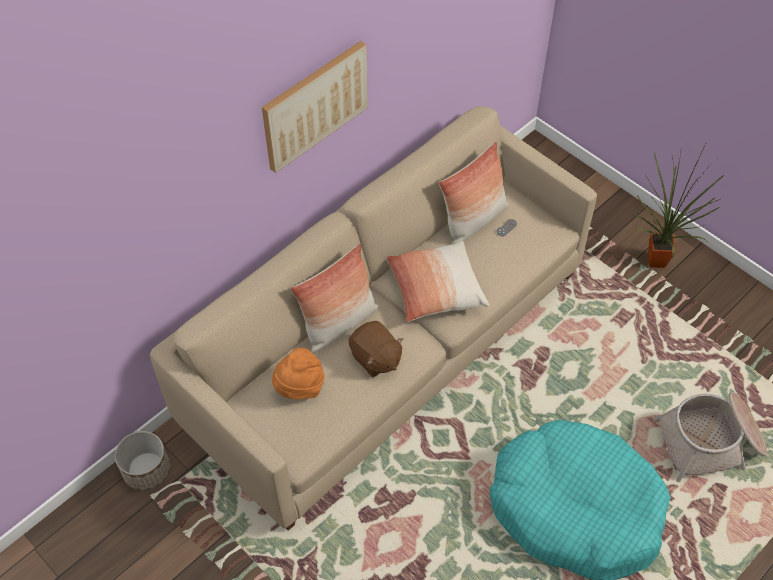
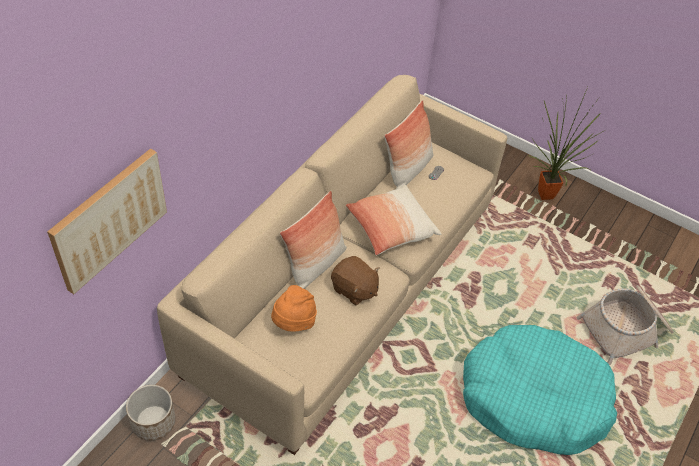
camera: 15 degrees left, 5 degrees down
picture [262,41,368,173] -> picture moved to [47,148,167,294]

